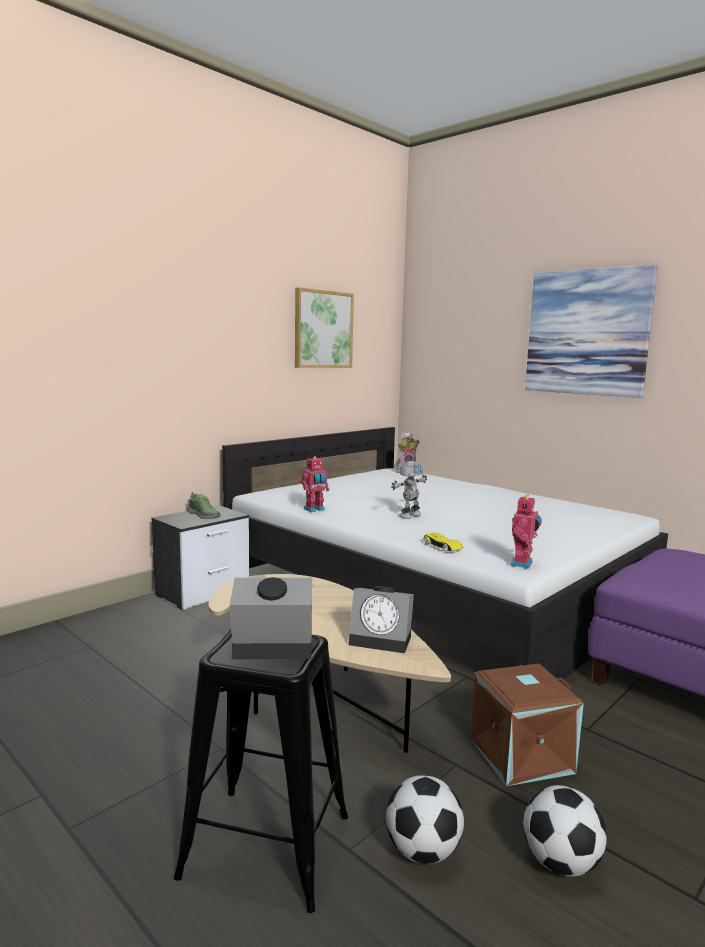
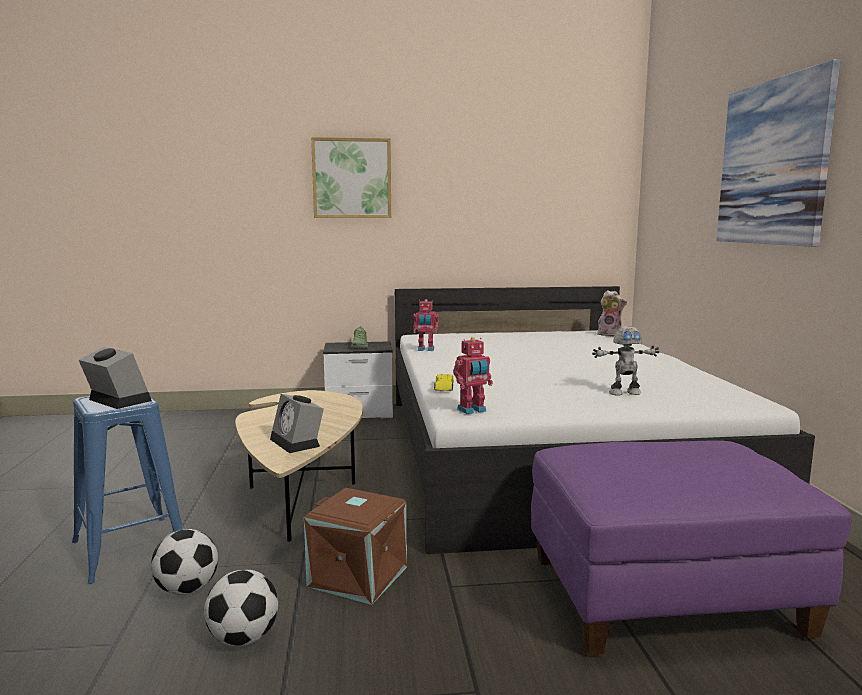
camera: 40 degrees right, 0 degrees up
black stool [174,630,348,913] -> blue stool [72,396,183,584]
picture [295,288,354,368] -> picture moved to [311,137,391,218]
toy robot [391,461,427,519] -> toy robot moved to [592,326,659,396]

